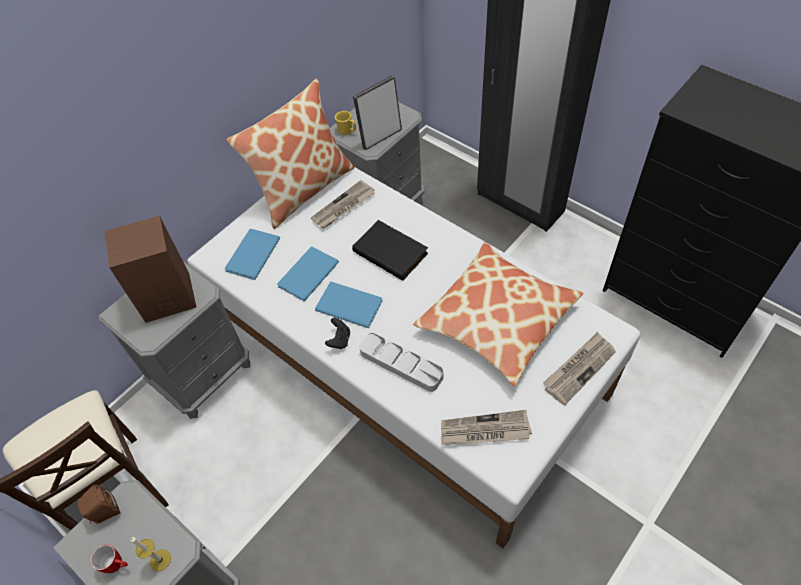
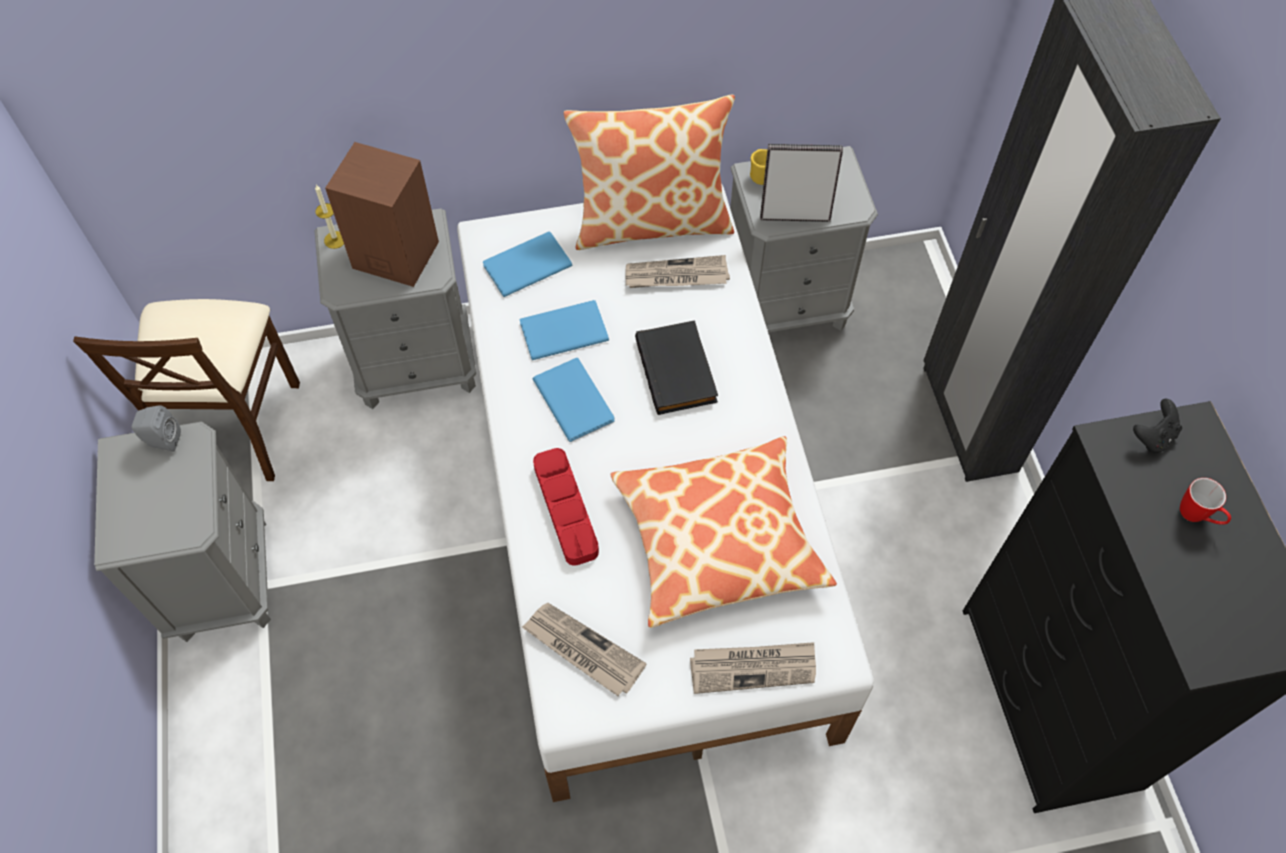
camera: 35 degrees right, 5 degrees up
brown speaker [77,485,121,524] -> grey speaker [132,406,181,452]
mug [90,544,128,573] -> mug moved to [1180,478,1231,525]
candle [131,537,171,571] -> candle moved to [315,185,344,249]
black game controller [325,318,350,349] -> black game controller moved to [1133,399,1182,453]
grey tray [359,333,443,392] -> red tray [533,448,599,566]

